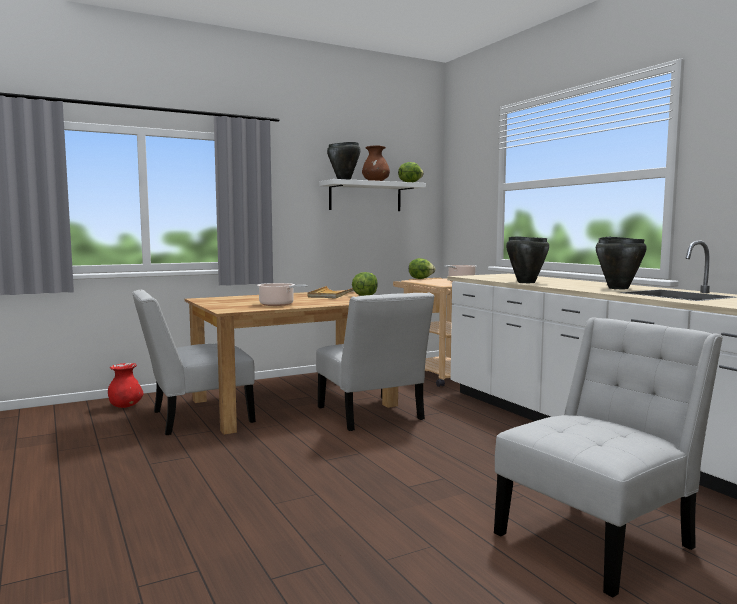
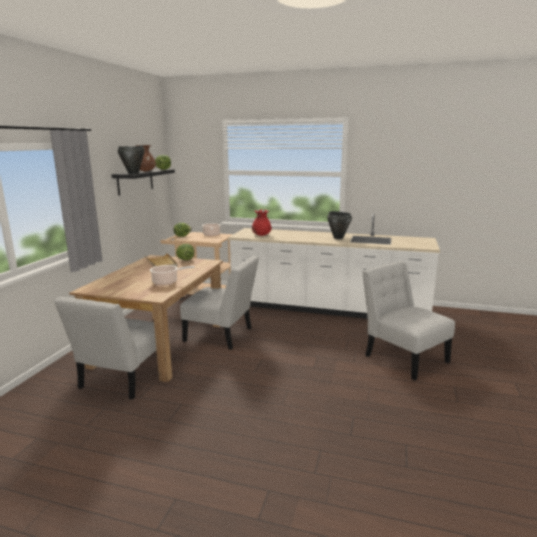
camera: 45 degrees left, 10 degrees up
red vase [108,363,144,408] -> red vase moved to [252,210,272,236]
white shelf [319,179,426,211] -> black shelf [111,169,175,196]
white chair [494,318,723,598] -> white chair turned 45 degrees counterclockwise [362,261,455,381]
black cooking pot [506,236,549,283] -> none

